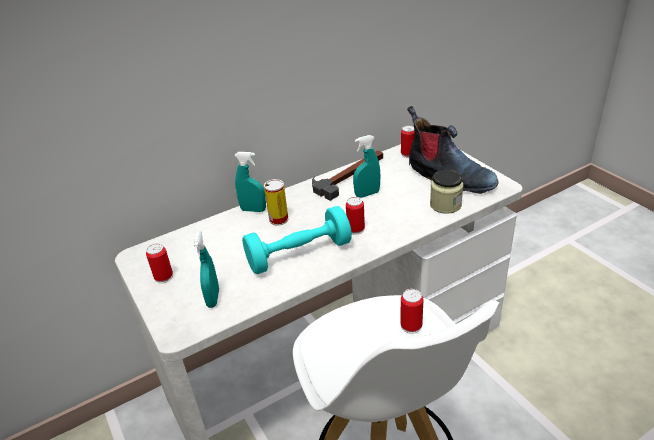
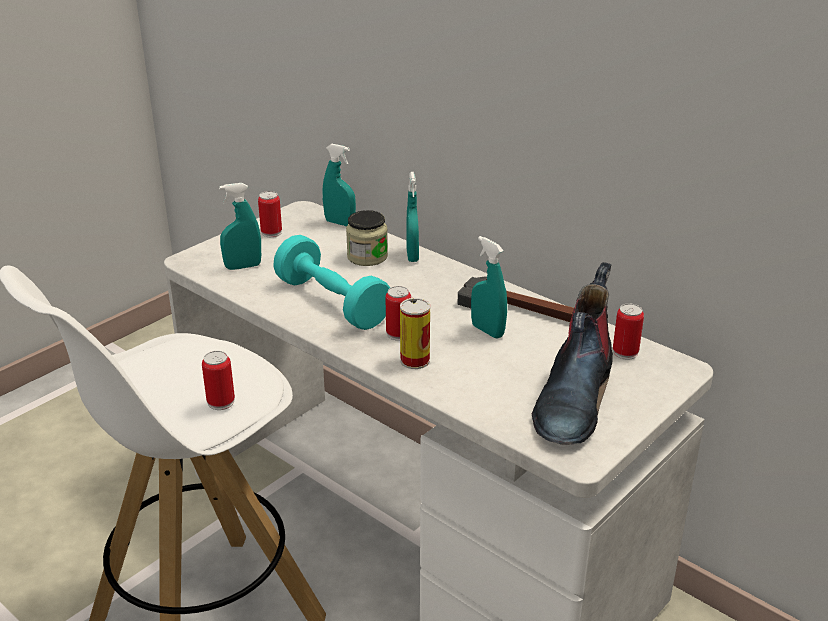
camera: 70 degrees right, 5 degrees down
can [264,179,288,226] -> can moved to [400,298,430,369]
jar [430,170,463,214] -> jar moved to [346,210,388,266]
none -> turquoise spray bottle [323,144,356,226]

